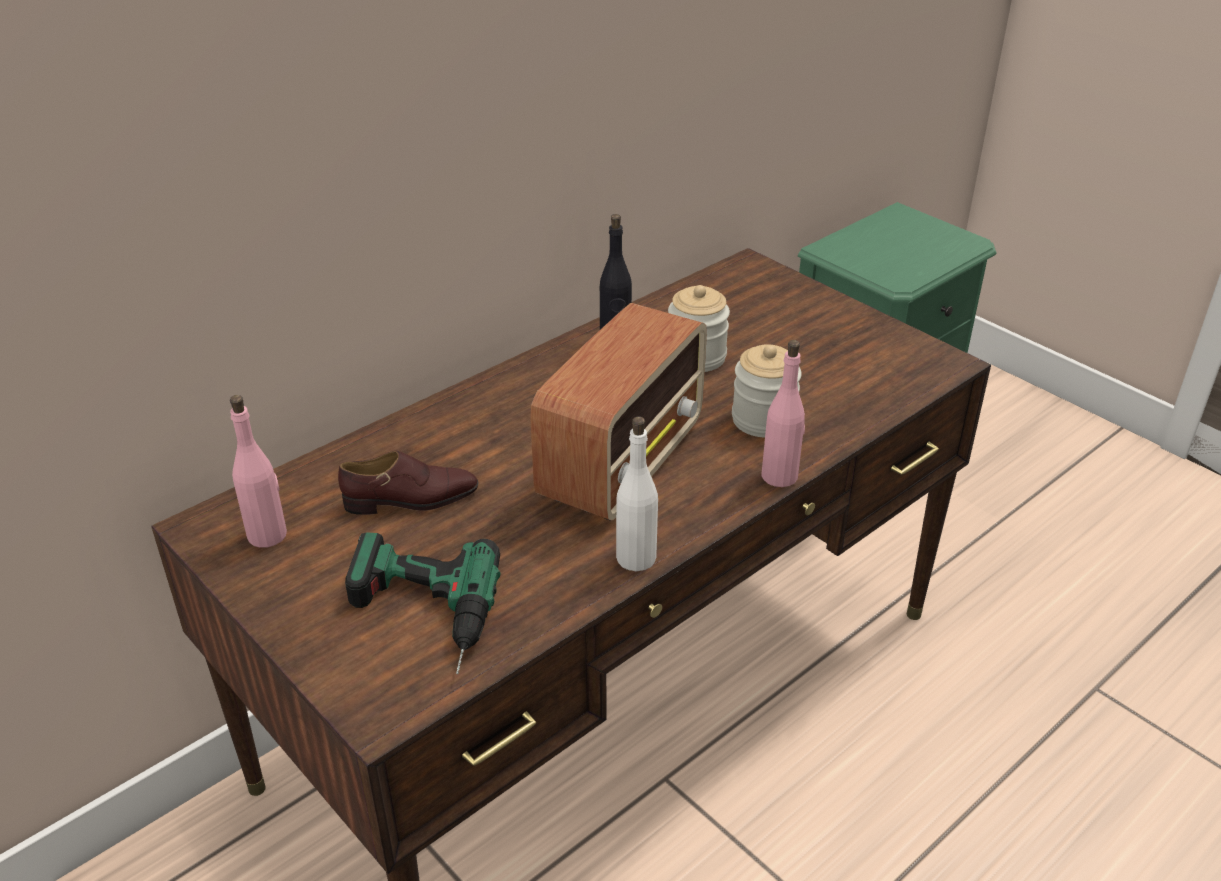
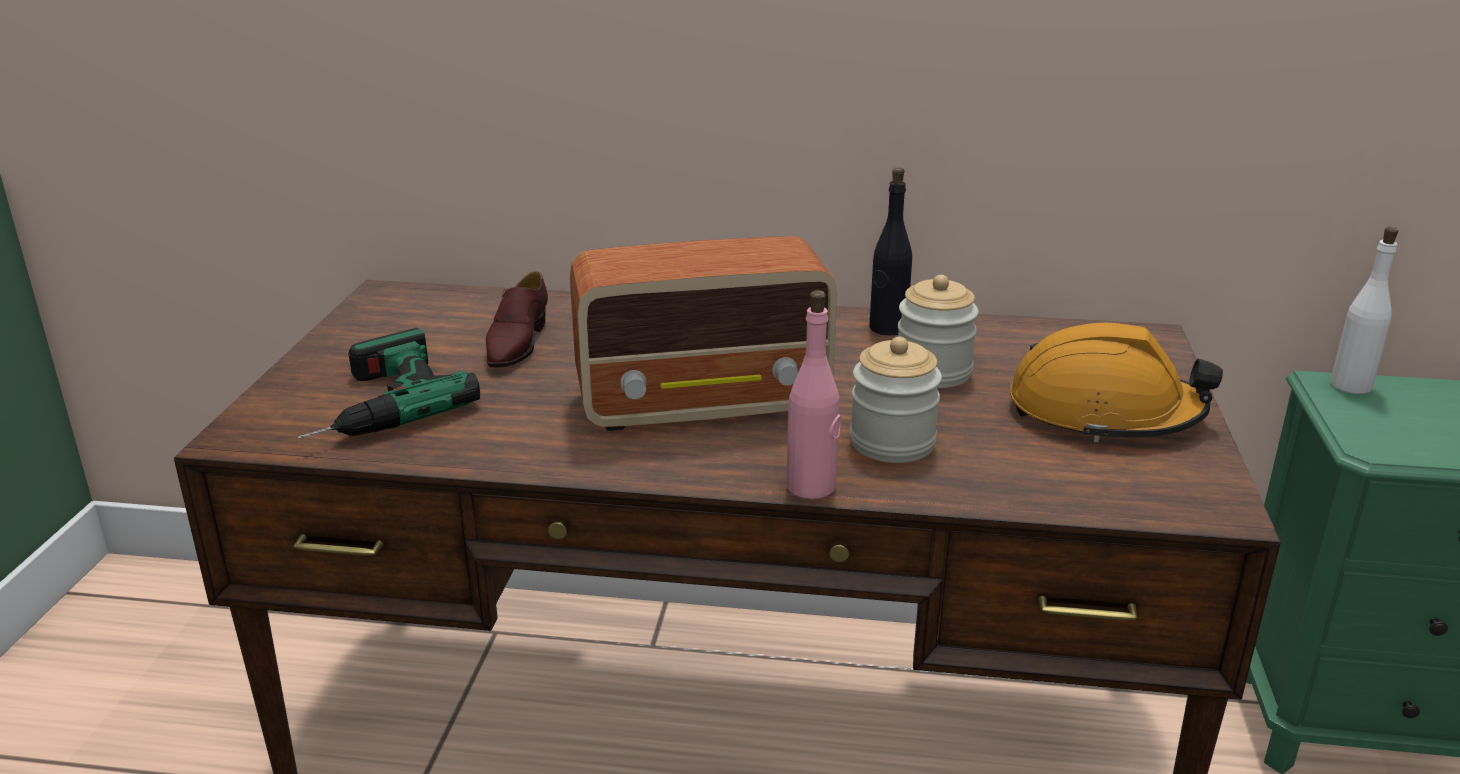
camera: 50 degrees right, 10 degrees down
pink bottle [230,395,287,548] -> none
brown shoe [338,451,479,515] -> brown shoe turned 60 degrees clockwise [486,271,548,368]
white bottle [616,416,658,571] -> white bottle moved to [1330,227,1398,394]
none -> orange hard hat [1010,323,1223,442]

